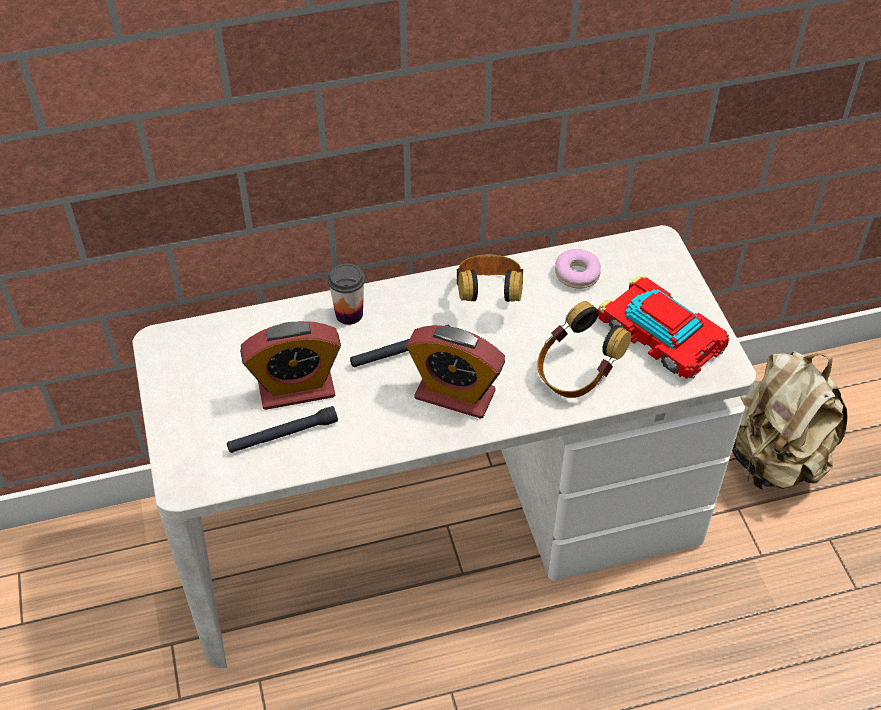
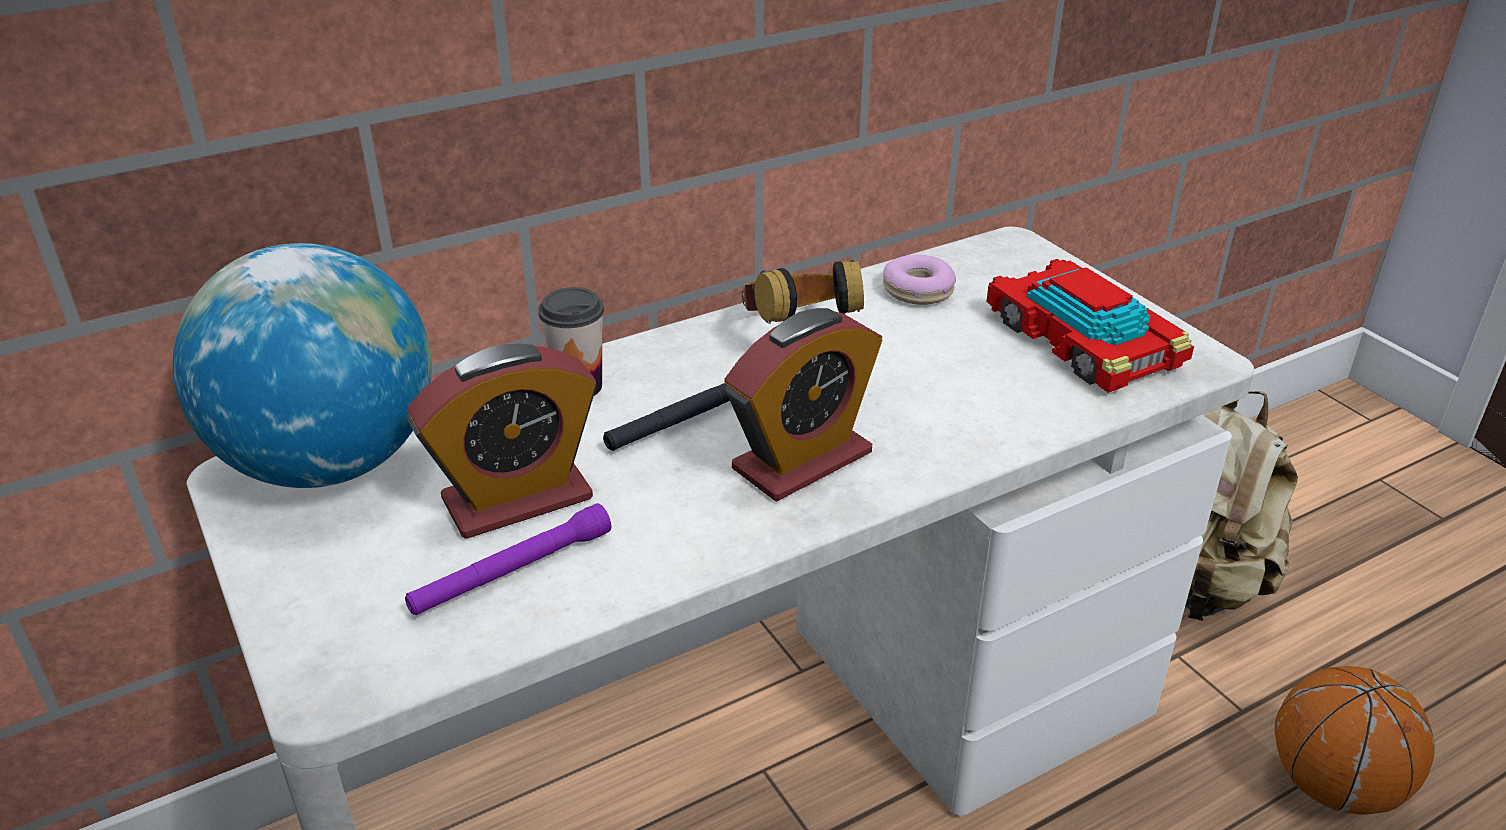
camera: 15 degrees left, 15 degrees down
black flashlight [227,406,338,453] -> purple flashlight [405,503,611,615]
alarm clock [406,325,505,419] -> alarm clock turned 45 degrees counterclockwise [724,308,882,502]
headphones [537,301,631,398] -> none
toy car [598,276,729,379] -> toy car turned 150 degrees counterclockwise [986,259,1194,393]
none -> globe [173,243,432,488]
none -> basketball [1275,666,1435,815]

